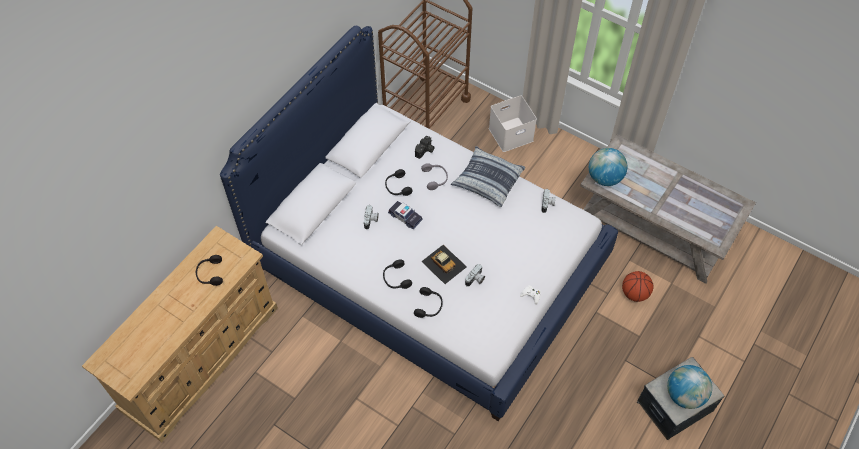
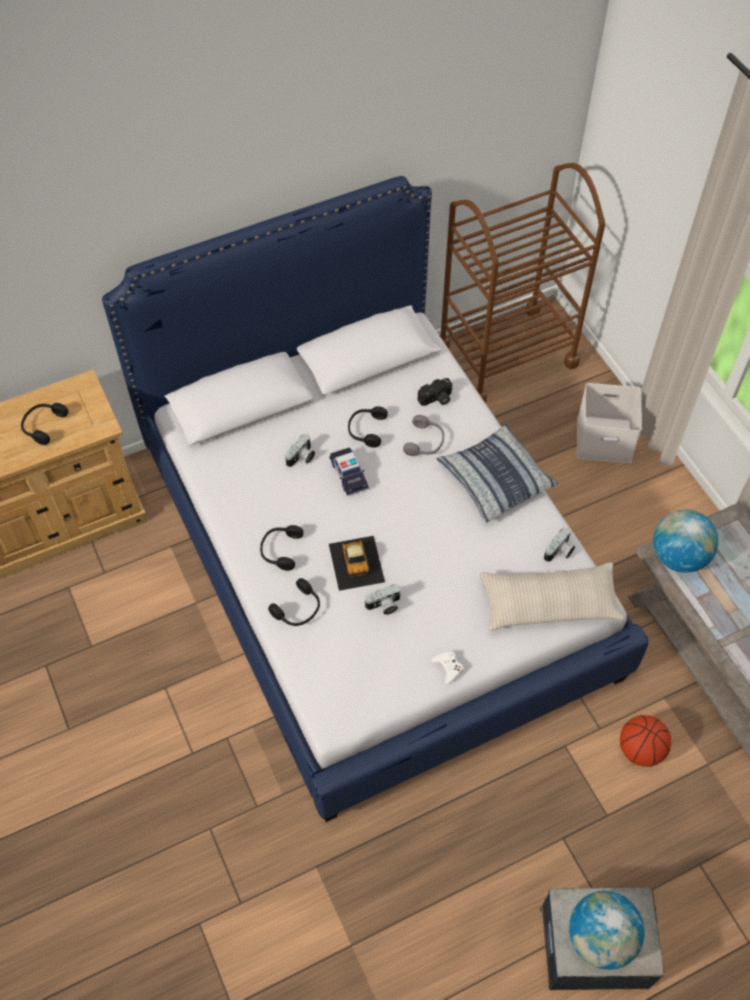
camera: 30 degrees right, 0 degrees up
none -> beige pillow [480,562,624,631]

